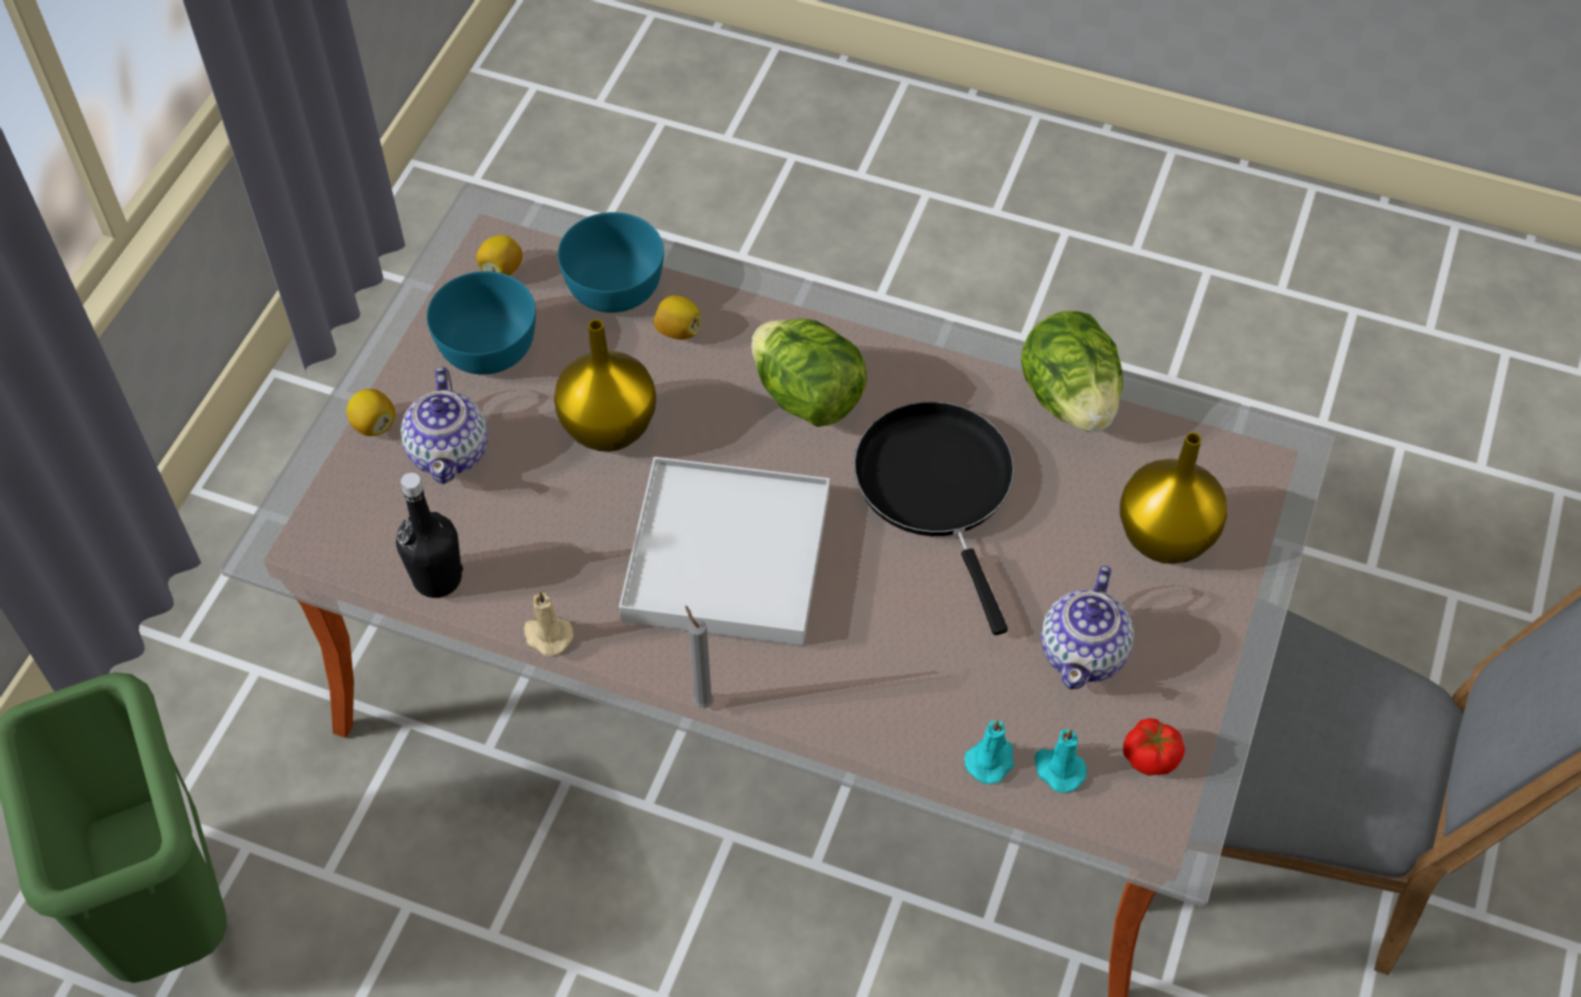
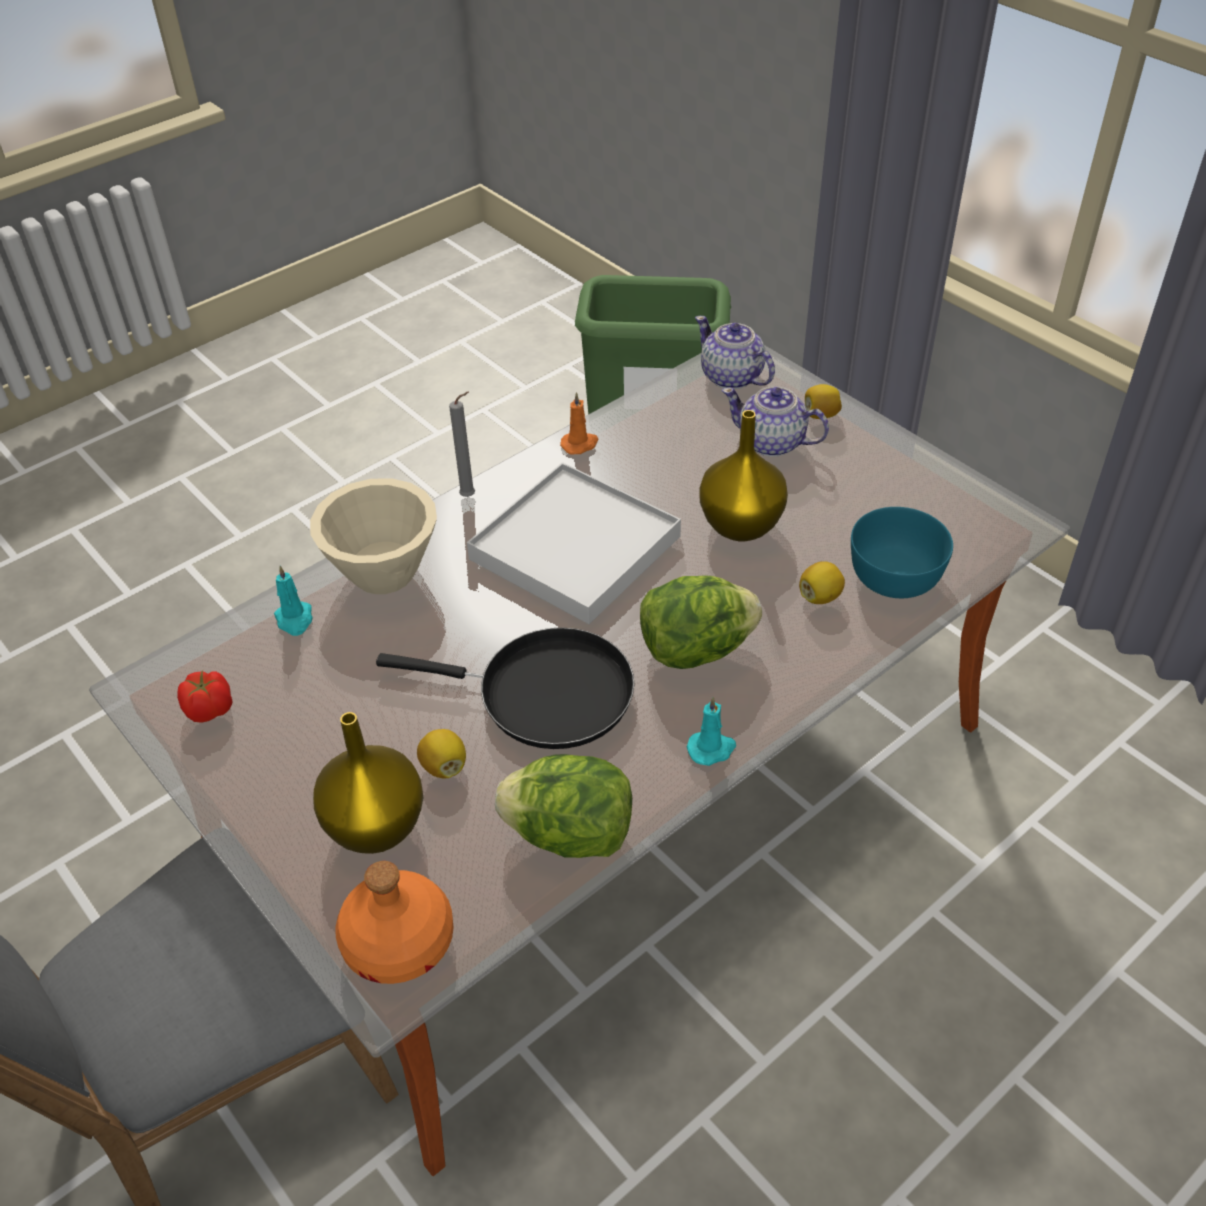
camera: 120 degrees right, 10 degrees down
black bottle [396,473,463,598] -> none
turquoise bowl [427,271,536,375] -> none
lemon [476,235,522,276] -> lemon moved to [417,729,466,778]
beige candle [523,591,573,656] -> orange candle [560,392,599,455]
turquoise candle [1035,728,1087,793] -> turquoise candle moved to [687,697,736,766]
teapot [1041,565,1134,689] -> teapot moved to [695,316,775,390]
none -> beige bowl [310,478,437,594]
none -> orange bottle [336,861,453,984]

